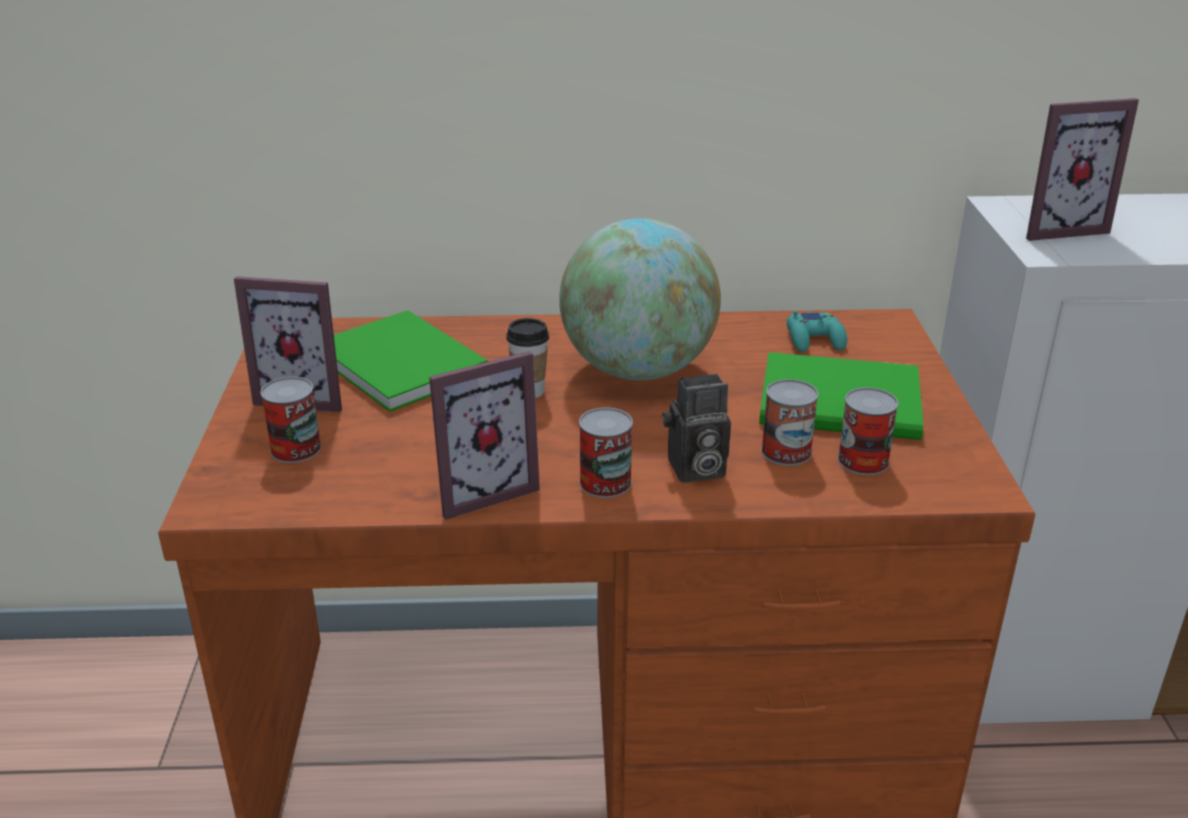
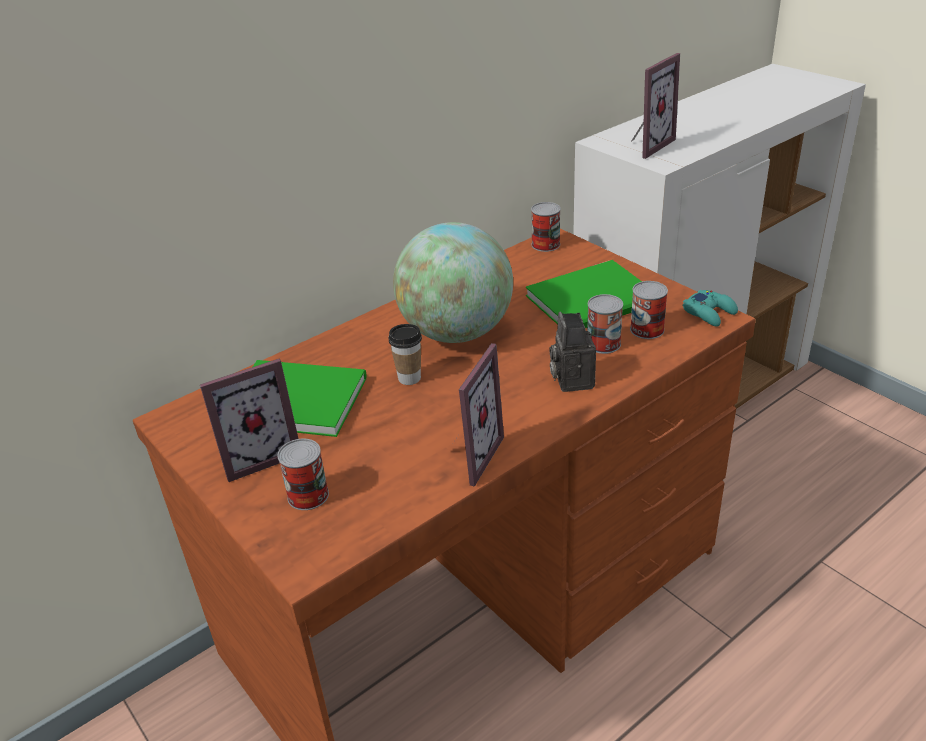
camera: 35 degrees left, 5 degrees up
can [579,408,633,498] -> can moved to [531,202,561,252]
camera [662,374,731,483] -> camera turned 135 degrees clockwise [549,312,596,392]
turquoise game controller [787,311,847,352] -> turquoise game controller moved to [683,290,738,327]

